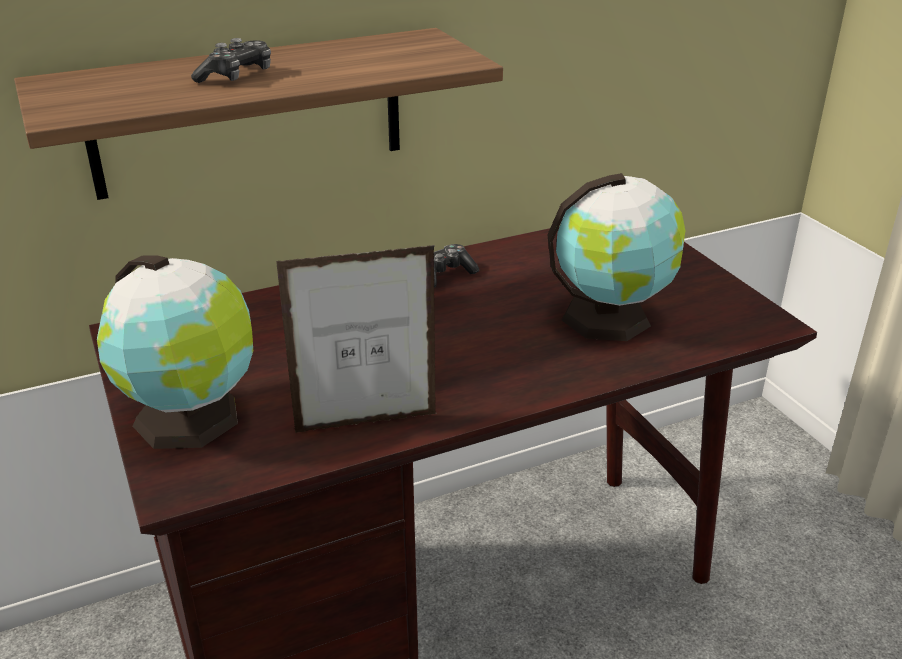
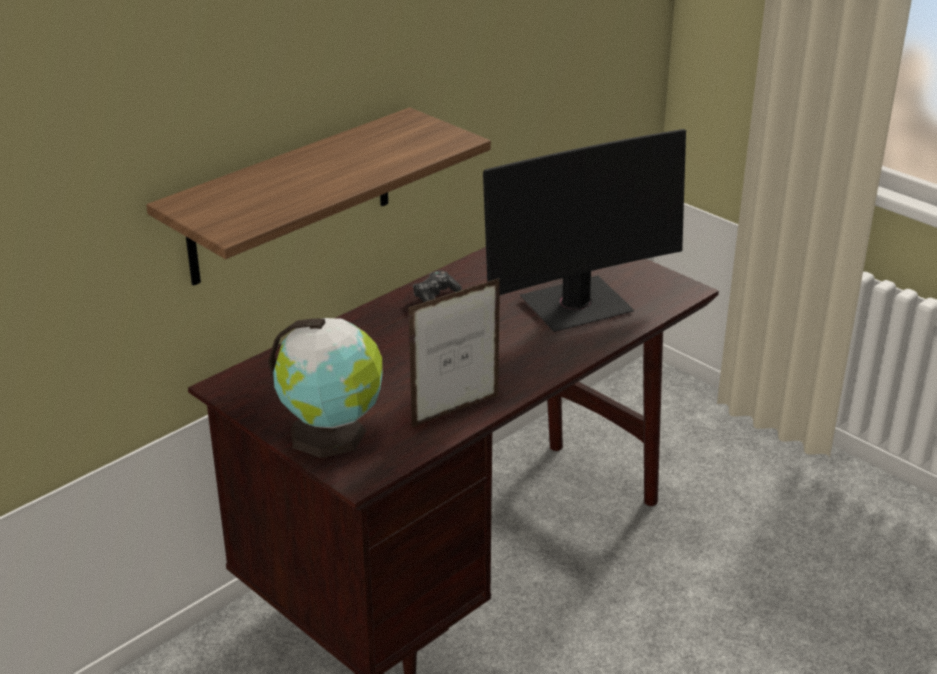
camera: 20 degrees left, 0 degrees up
game controller [191,38,271,83] -> none
globe [547,173,685,341] -> monitor [483,129,686,332]

